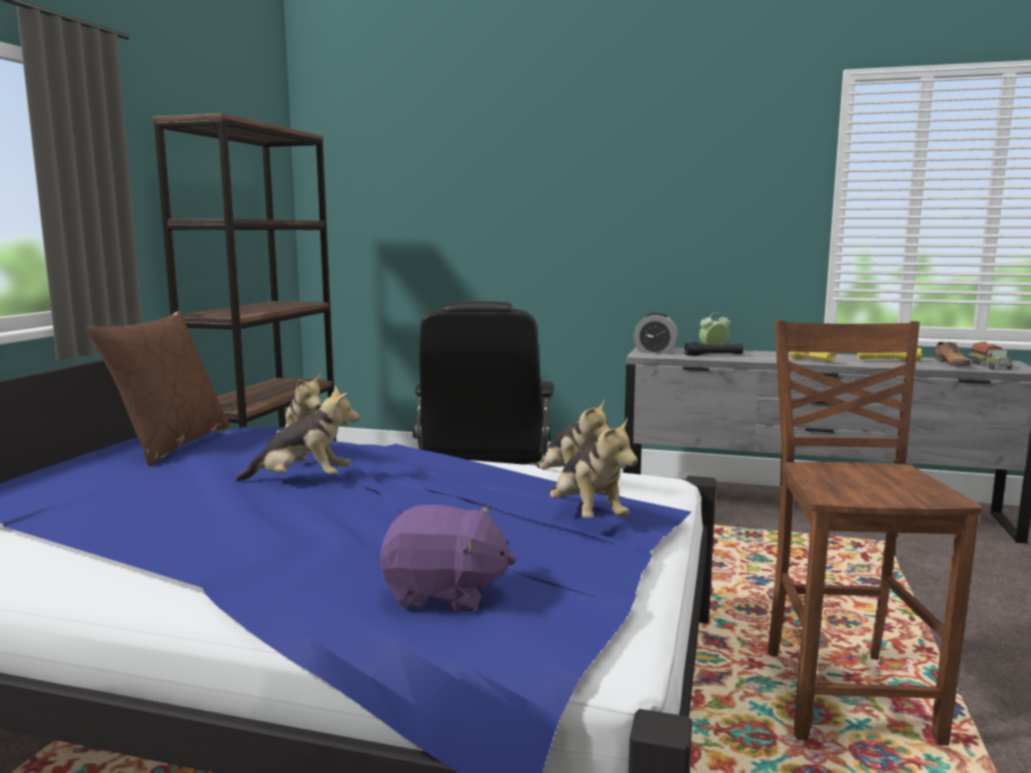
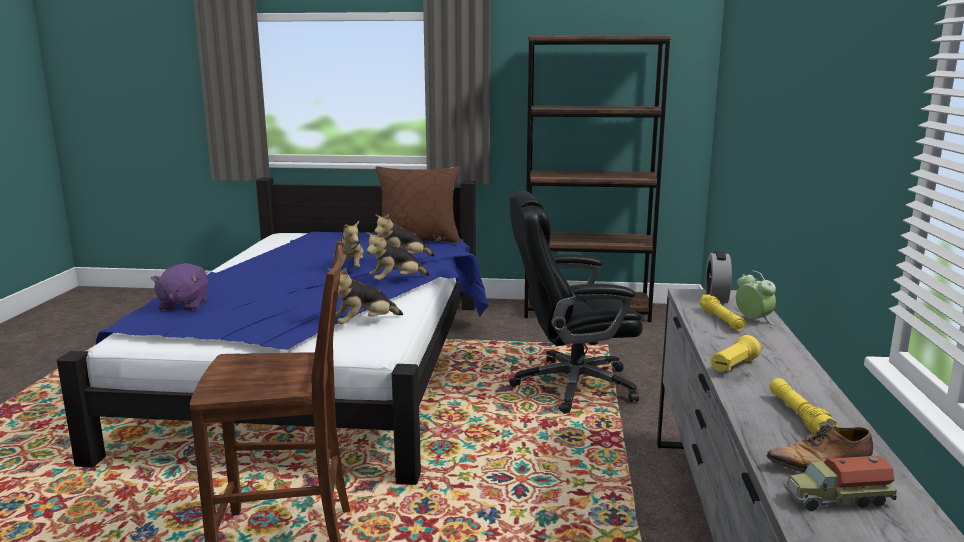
camera: 80 degrees right, 5 degrees up
plush toy [549,418,638,519] -> plush toy moved to [366,232,430,280]
black flashlight [684,342,743,356] -> yellow flashlight [699,295,746,331]

